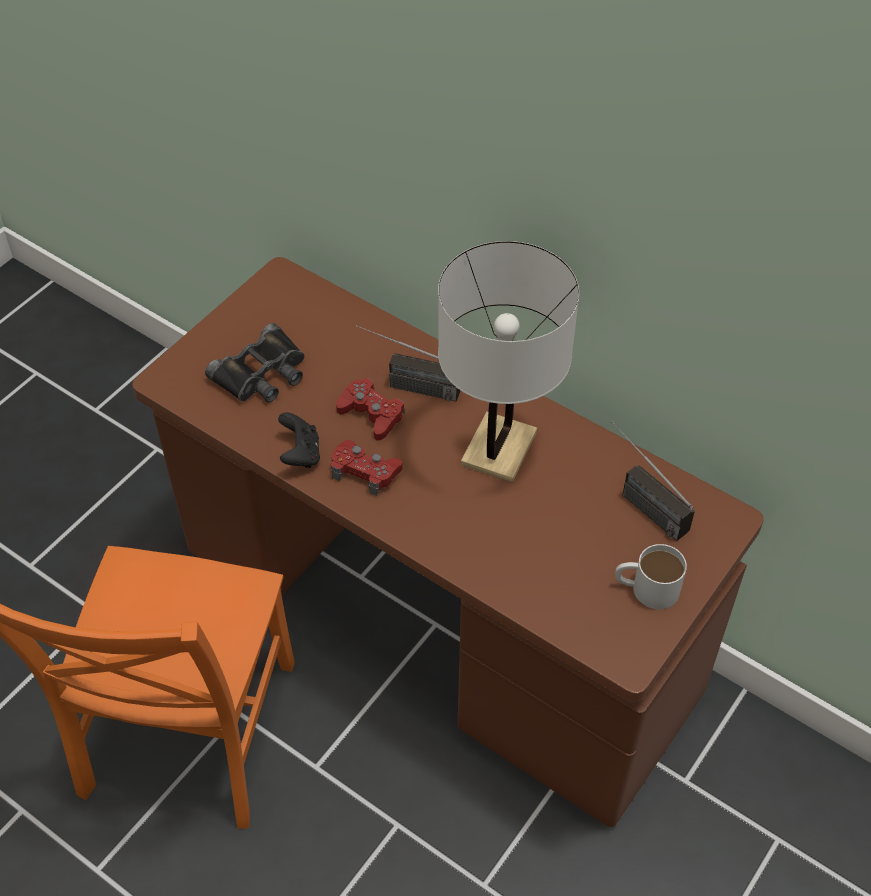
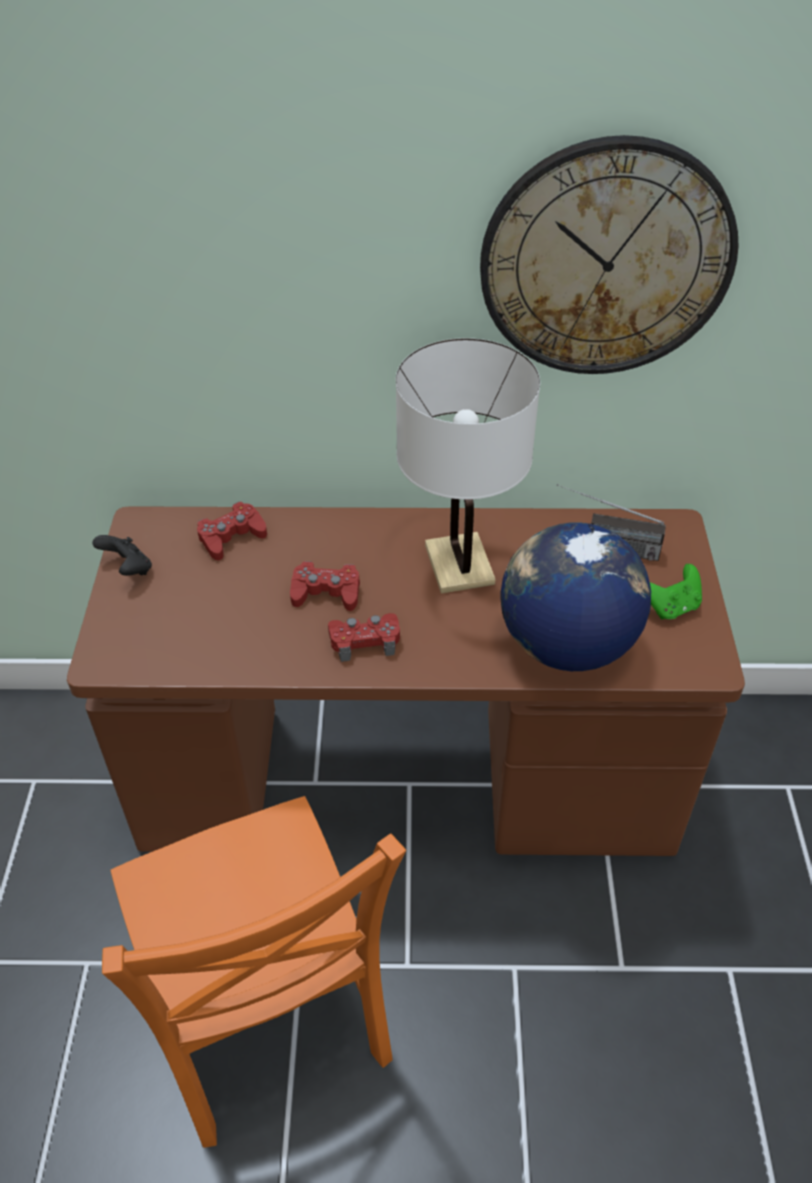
camera: 35 degrees left, 5 degrees down
black binoculars [205,323,305,402] -> none
black game controller [278,412,320,468] -> black game controller moved to [92,535,152,576]
radio [356,325,460,401] -> none
white mug [615,544,687,609] -> green game controller [650,564,702,619]
none -> red game controller [197,502,267,560]
none -> wall clock [480,135,739,374]
none -> globe [500,522,651,671]

